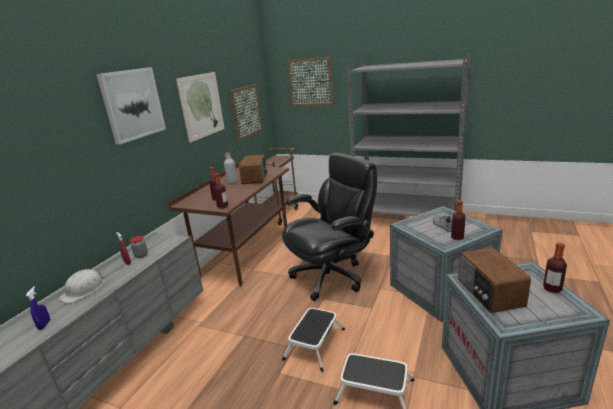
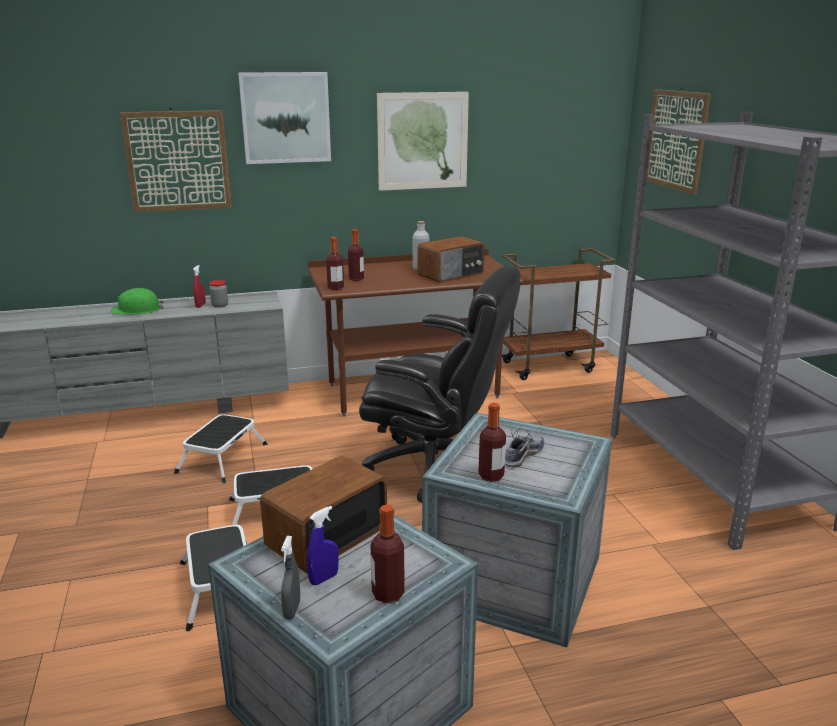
camera: 50 degrees right, 0 degrees up
blue spray bottle [26,287,50,330] -> blue spray bottle moved to [307,506,339,585]
white hard hat [58,269,104,303] -> green hard hat [111,288,164,315]
picture [230,84,263,141] -> picture moved to [120,107,232,212]
none -> black step ladder [174,414,268,483]
none -> grey spray bottle [281,536,300,620]

